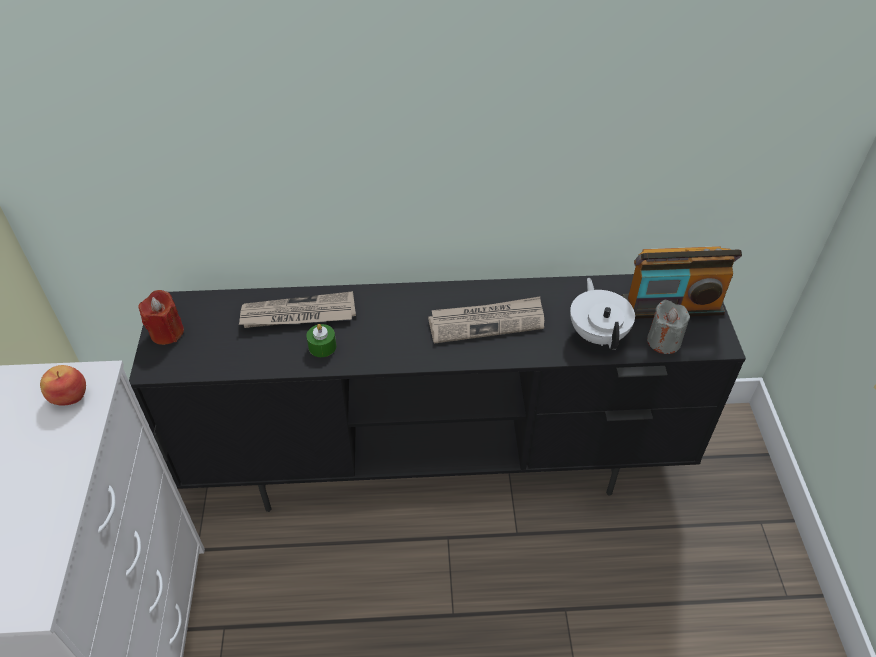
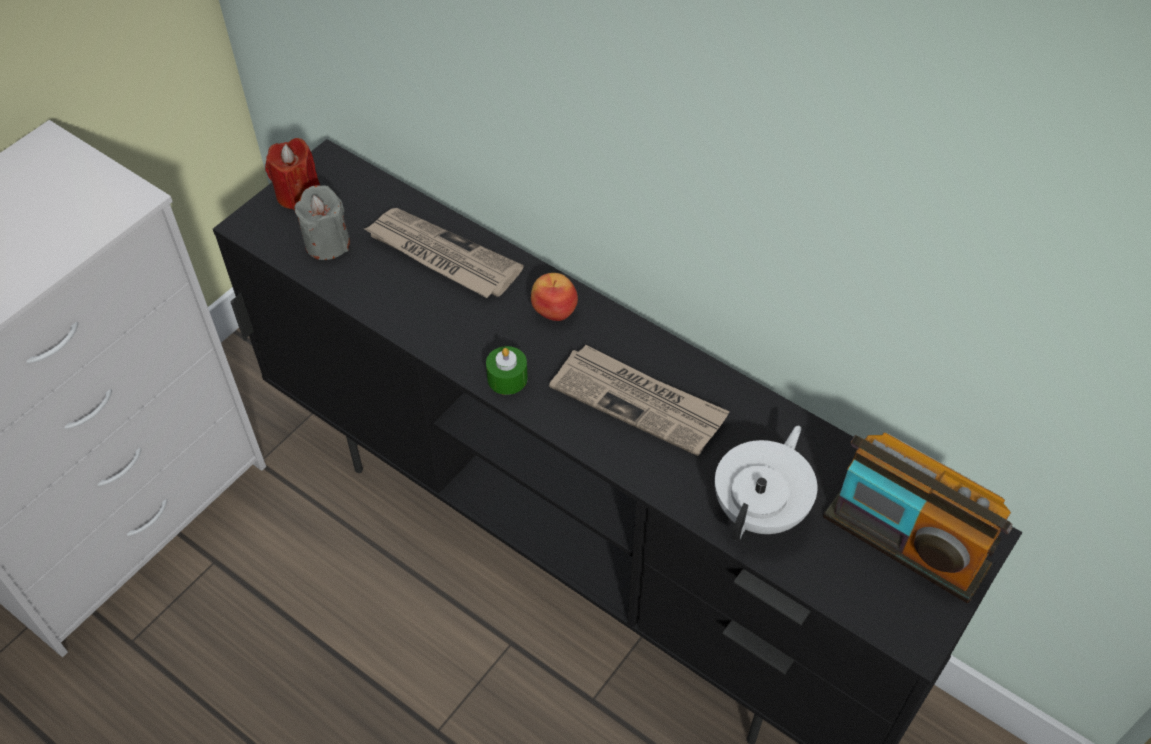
camera: 40 degrees right, 5 degrees up
apple [40,365,86,406] -> apple moved to [531,273,578,321]
green candle [306,324,336,357] -> green candle moved to [486,346,528,395]
grey candle [647,300,690,354] -> grey candle moved to [294,185,350,260]

